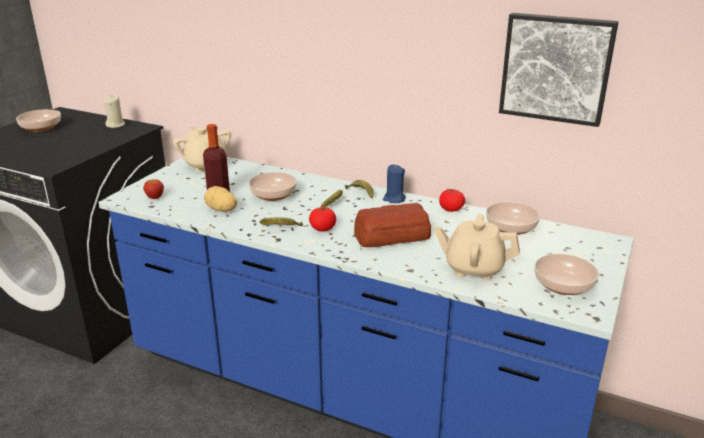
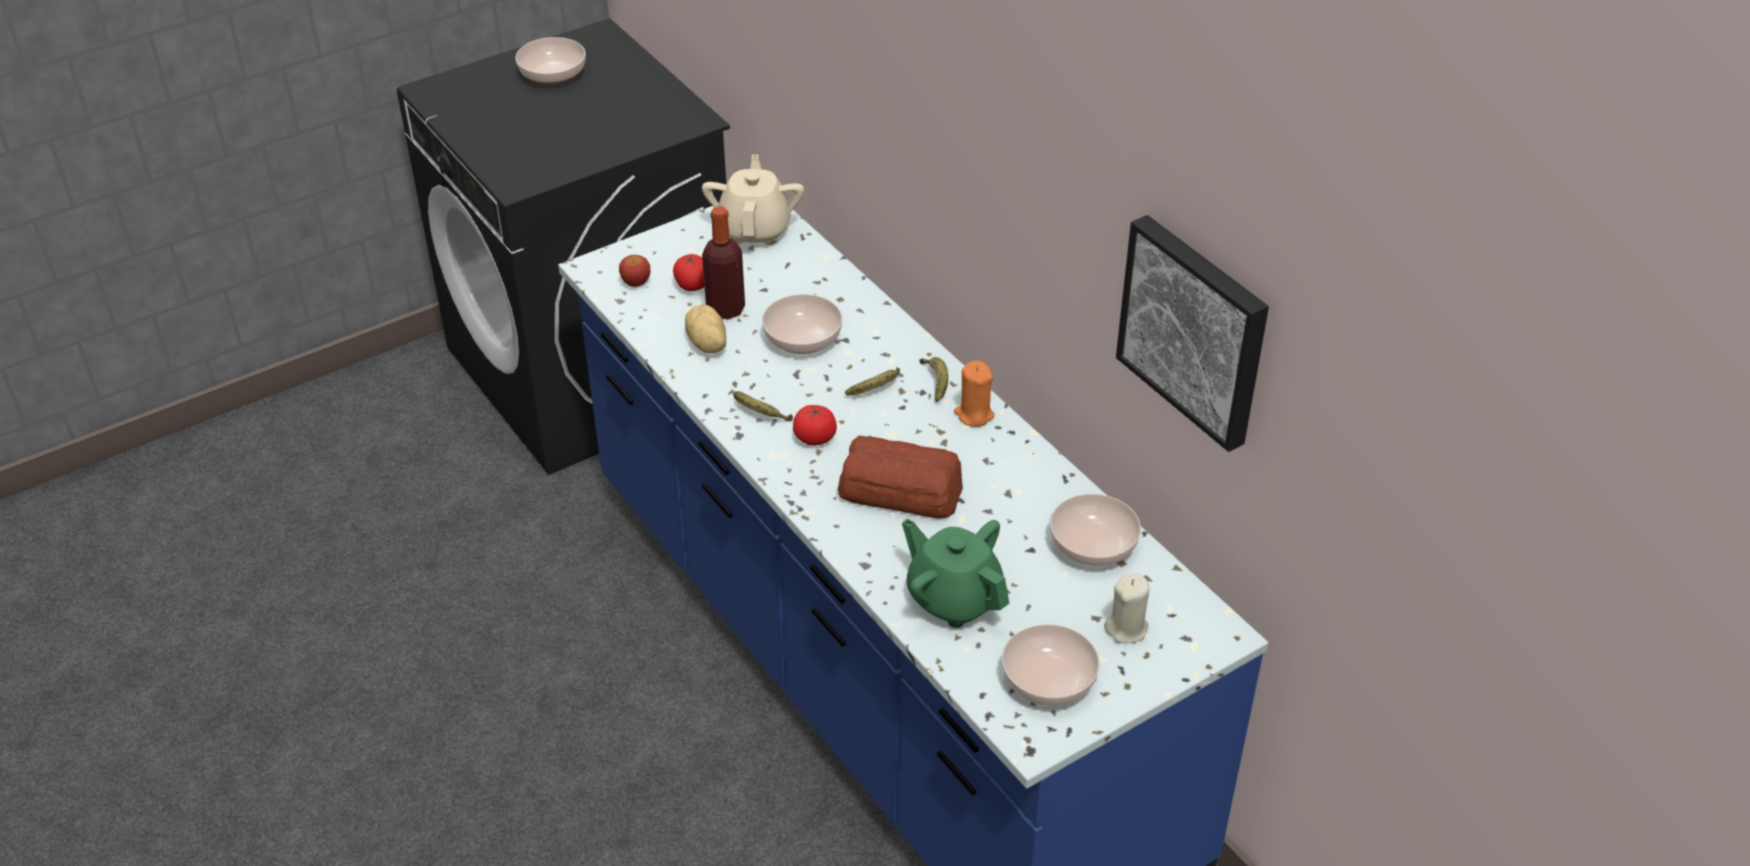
camera: 30 degrees right, 15 degrees up
beige candle [104,96,125,128] -> beige candle moved to [1104,573,1150,644]
blue candle [383,164,406,203] -> orange candle [954,361,995,427]
beige teapot [434,214,520,280] -> green teapot [902,519,1009,628]
tomato [439,189,465,212] -> tomato moved to [673,253,704,291]

